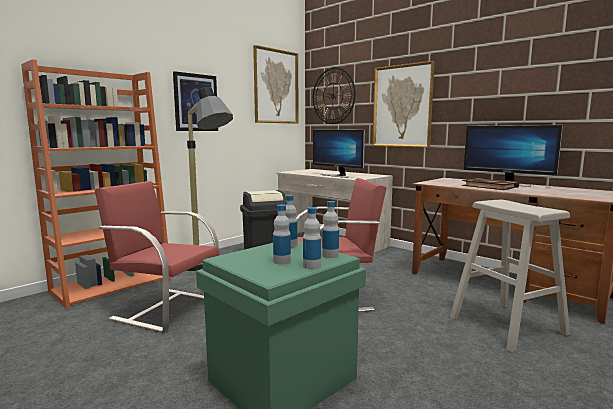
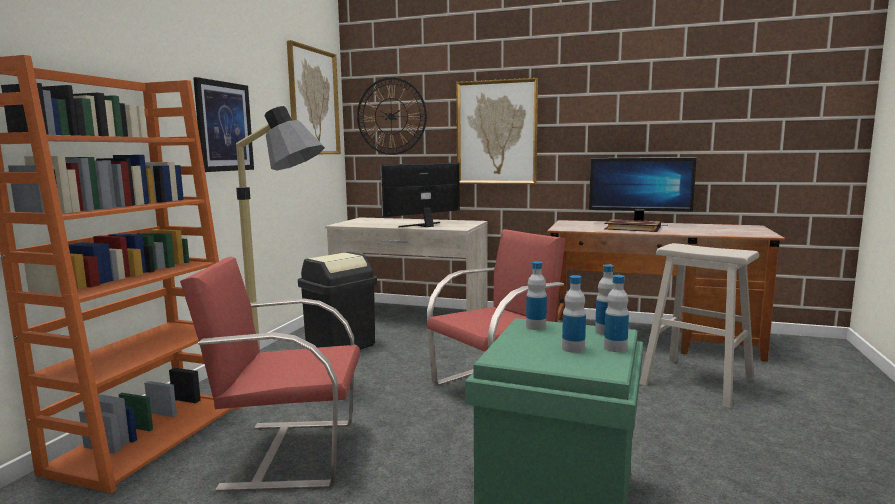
camera: 25 degrees left, 0 degrees up
monitor [313,129,365,178] -> monitor turned 120 degrees clockwise [380,162,460,227]

